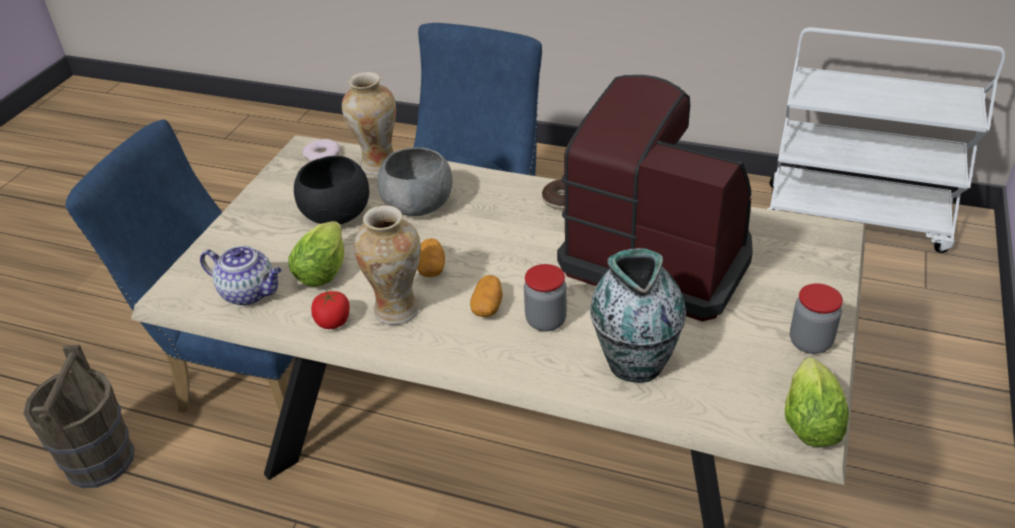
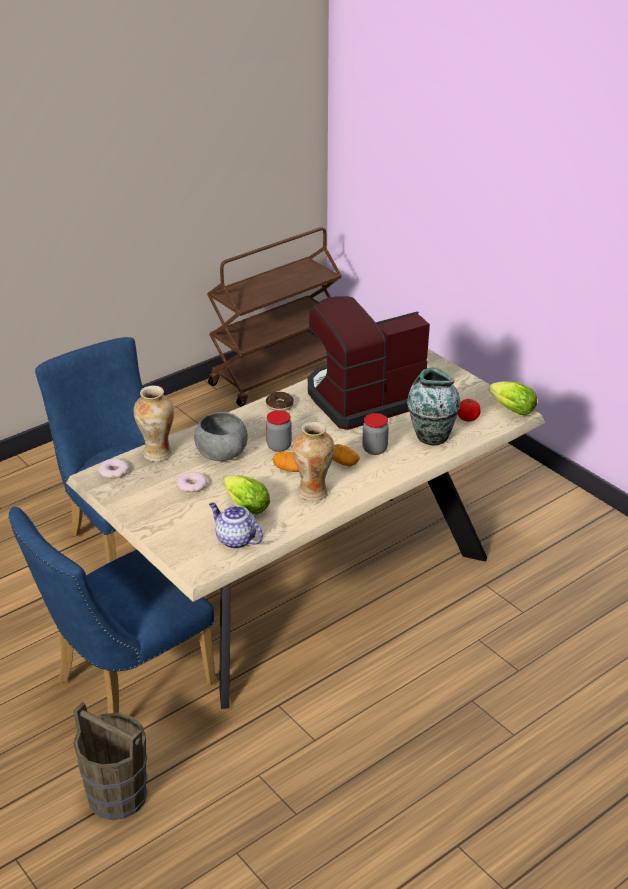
camera: 60 degrees left, 5 degrees down
teapot [200,246,282,306] -> teapot turned 105 degrees counterclockwise [209,503,263,549]
black bowl [294,156,369,224] -> donut [177,472,207,493]
tomato [311,291,349,329] -> tomato moved to [458,399,481,421]
white cart [767,27,1005,253] -> brown cart [207,227,342,407]
jar [790,283,843,354] -> jar moved to [266,410,292,452]

